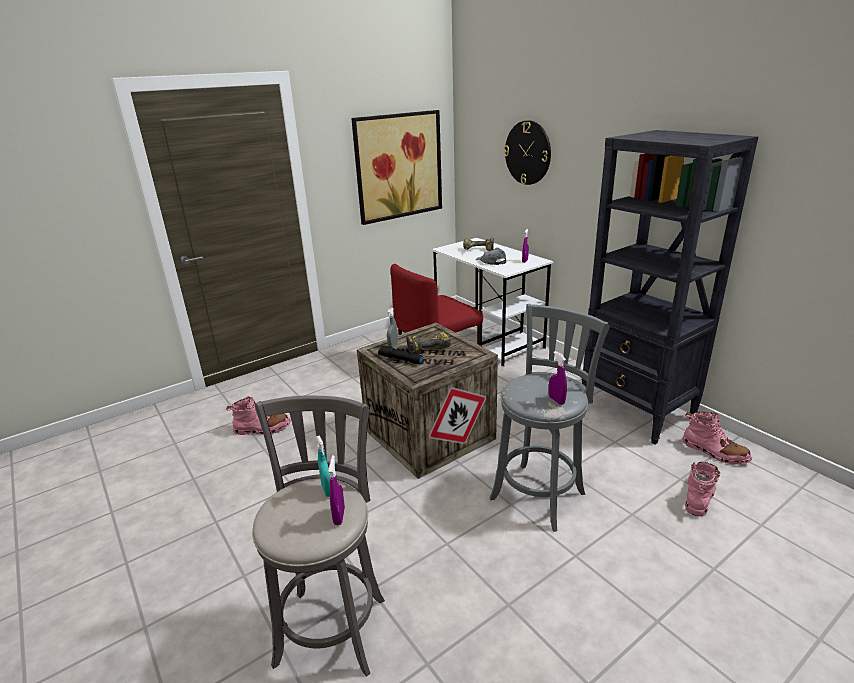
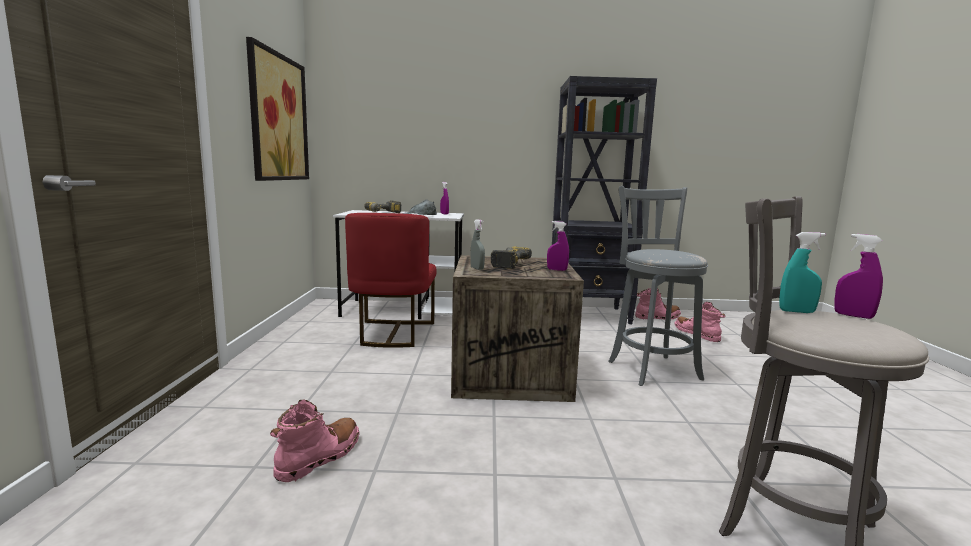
camera: 55 degrees left, 15 degrees down
black flashlight [378,345,423,364] -> none
wall clock [504,121,551,185] -> none
purple spray bottle [549,351,567,405] -> purple spray bottle moved to [547,221,569,271]

